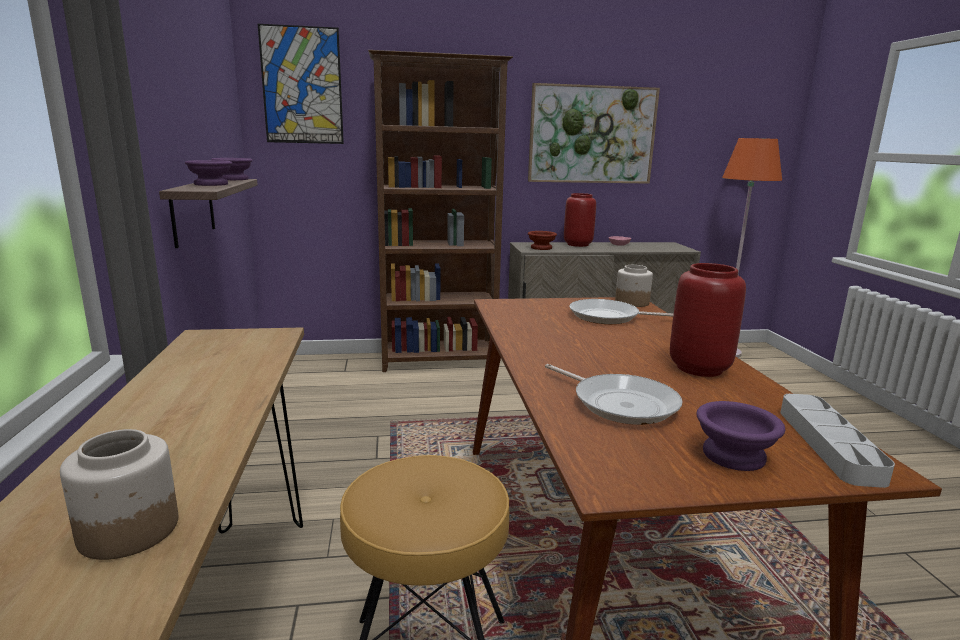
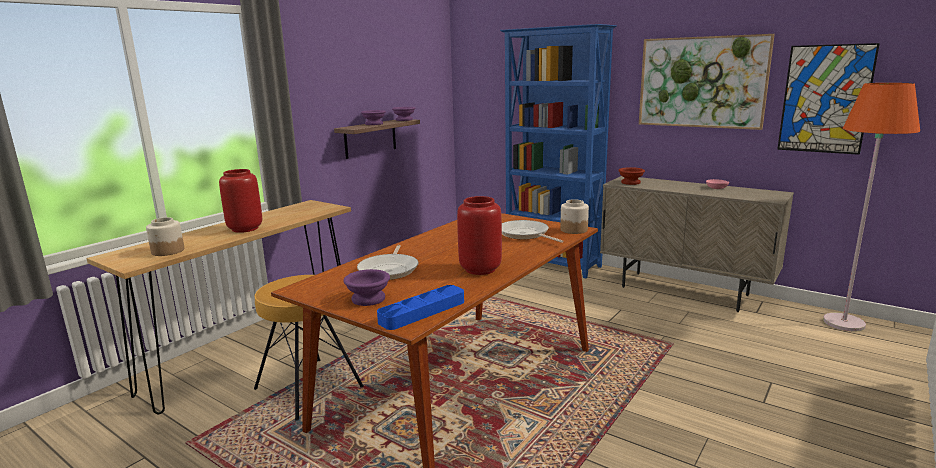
camera: 45 degrees right, 0 degrees up
picture [258,24,344,144] -> picture moved to [777,43,880,155]
brown bookcase [368,50,513,372] -> blue bookcase [500,24,617,279]
red vase [564,193,596,247] -> red vase moved to [219,169,262,233]
grey tray [780,394,895,488] -> blue tray [377,285,464,330]

